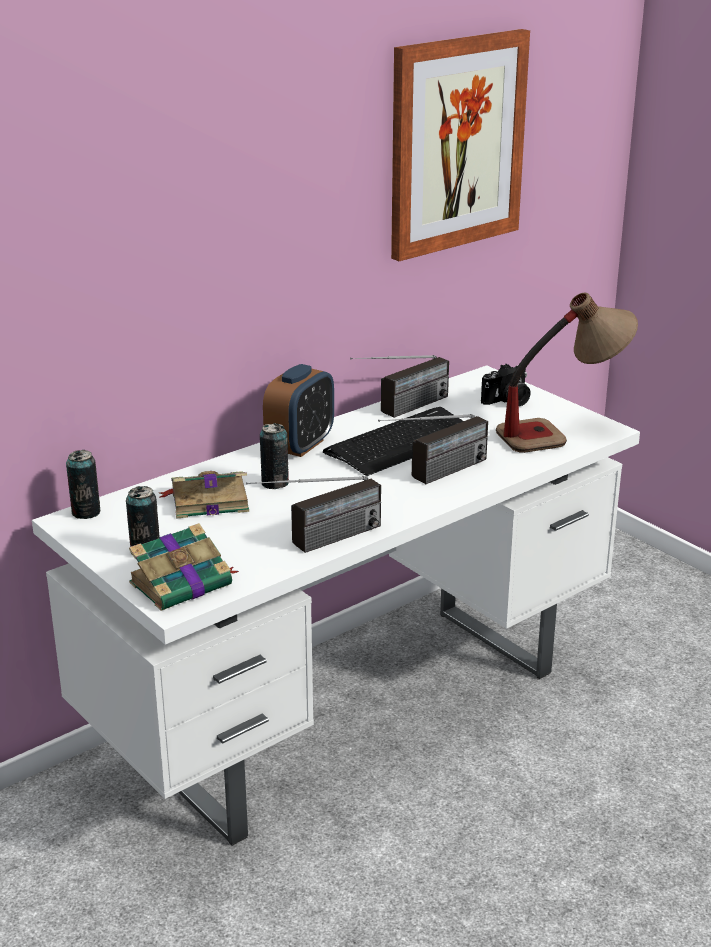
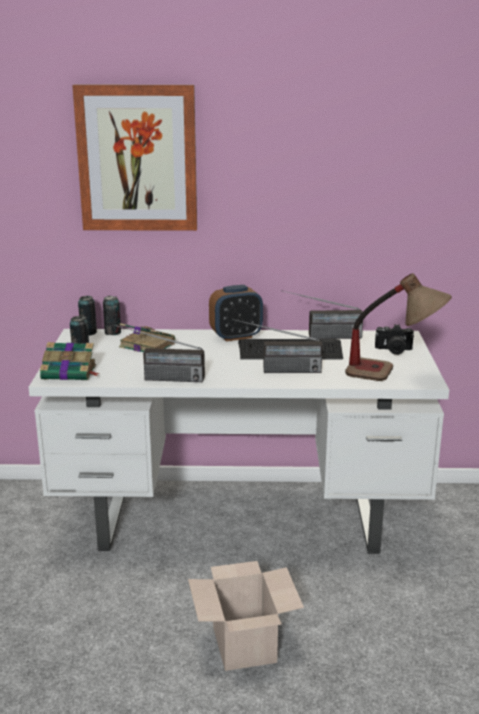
camera: 40 degrees right, 5 degrees down
can [260,423,289,489] -> can moved to [103,296,121,335]
picture [391,29,530,261] -> picture moved to [72,85,197,231]
none -> cardboard box [188,561,304,671]

